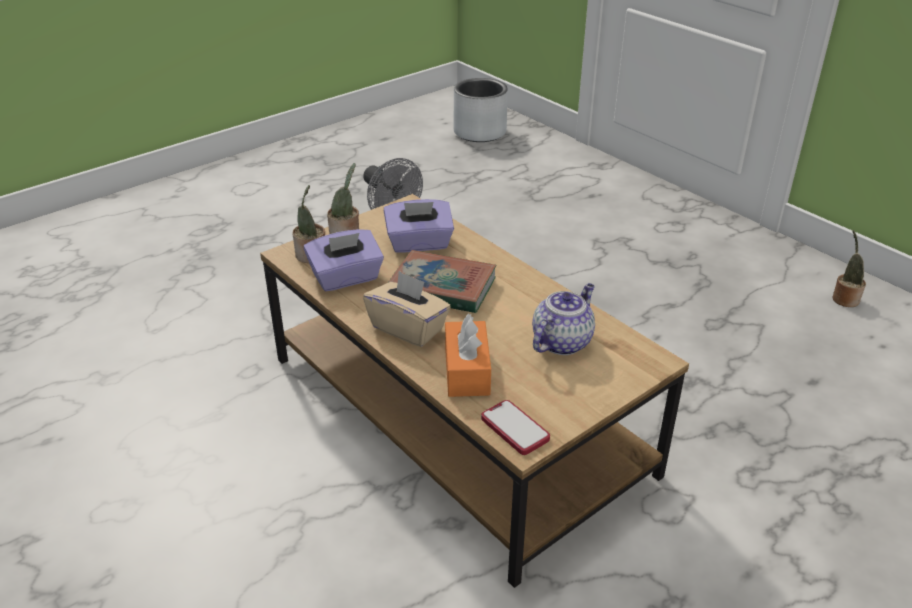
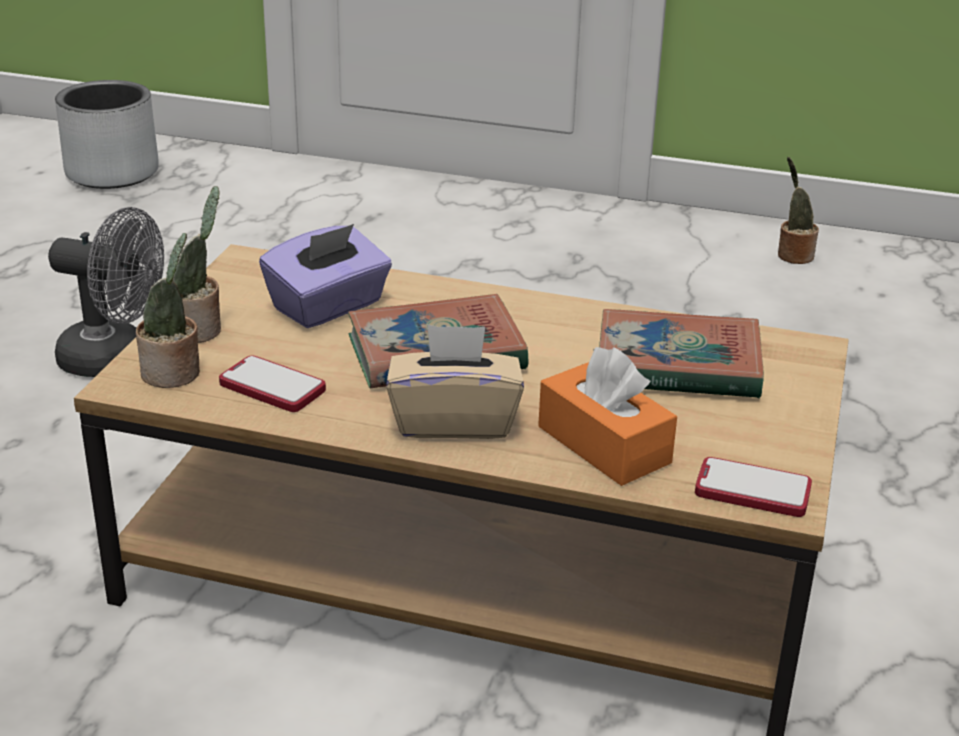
camera: 35 degrees left, 5 degrees down
purple tissue box [304,229,384,291] -> phone [219,356,326,412]
teapot [532,283,595,355] -> book [599,309,764,399]

